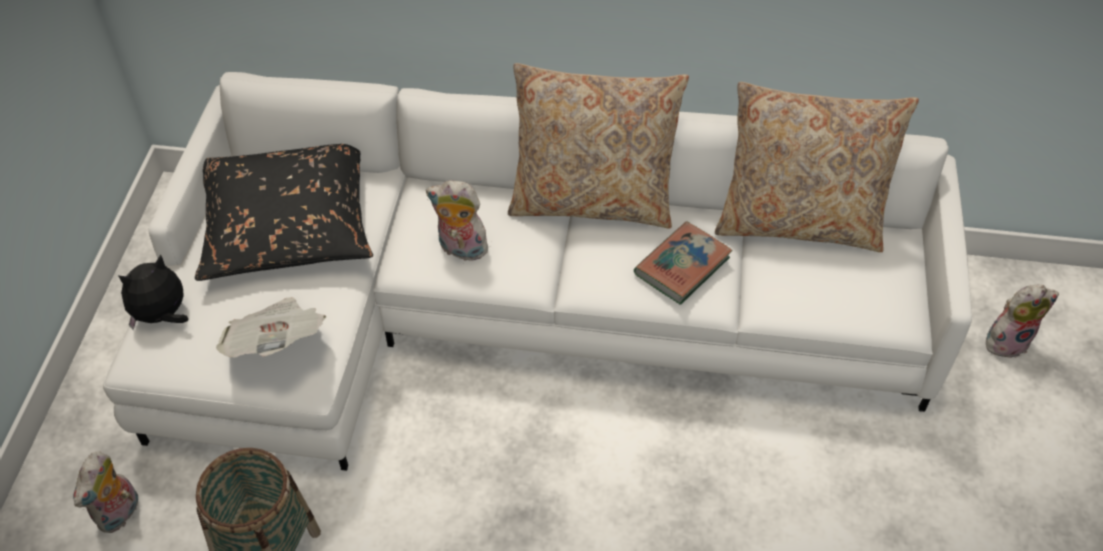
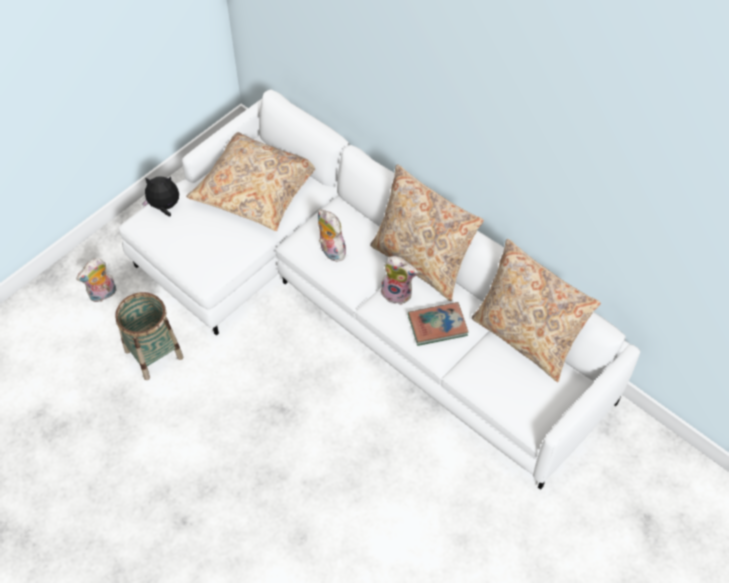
camera: 35 degrees right, 5 degrees up
black pillow [195,144,373,281] -> beige pillow [186,132,315,231]
newspaper [216,297,327,358] -> none
plush toy [986,285,1059,358] -> plush toy moved to [381,256,418,305]

